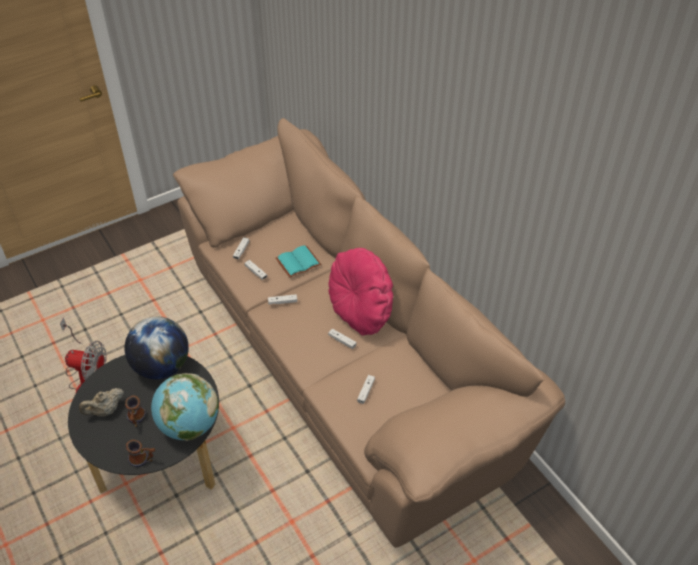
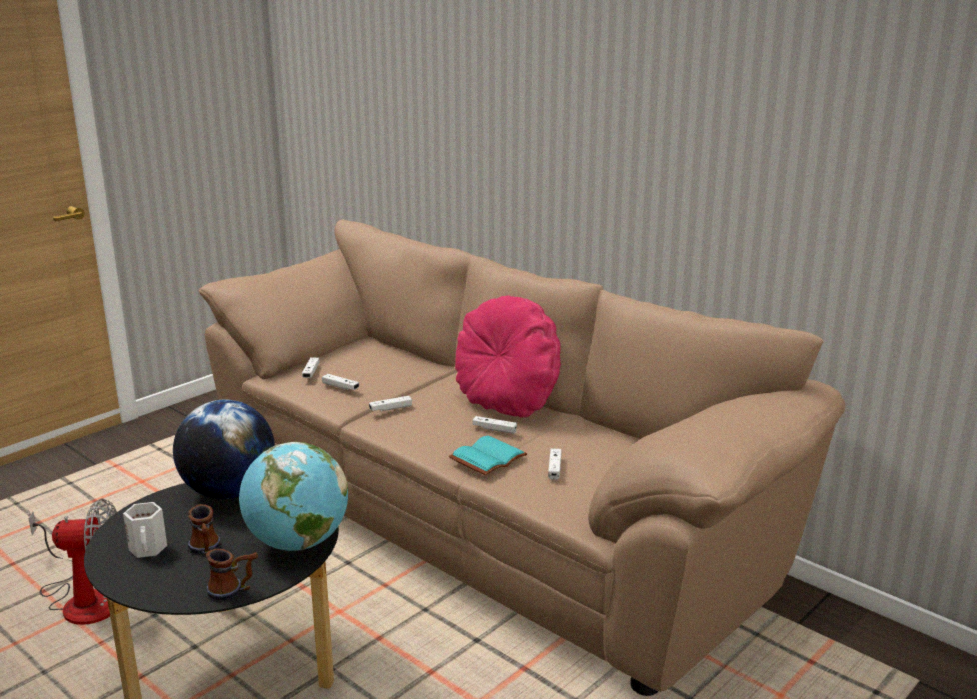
camera: 15 degrees left, 25 degrees down
beige teapot [79,388,124,416] -> white mug [123,502,167,558]
turquoise book [276,245,321,278] -> turquoise book moved to [449,435,527,476]

